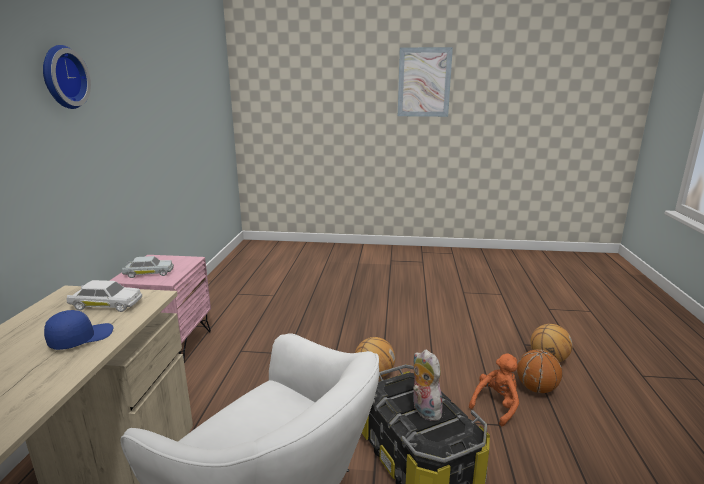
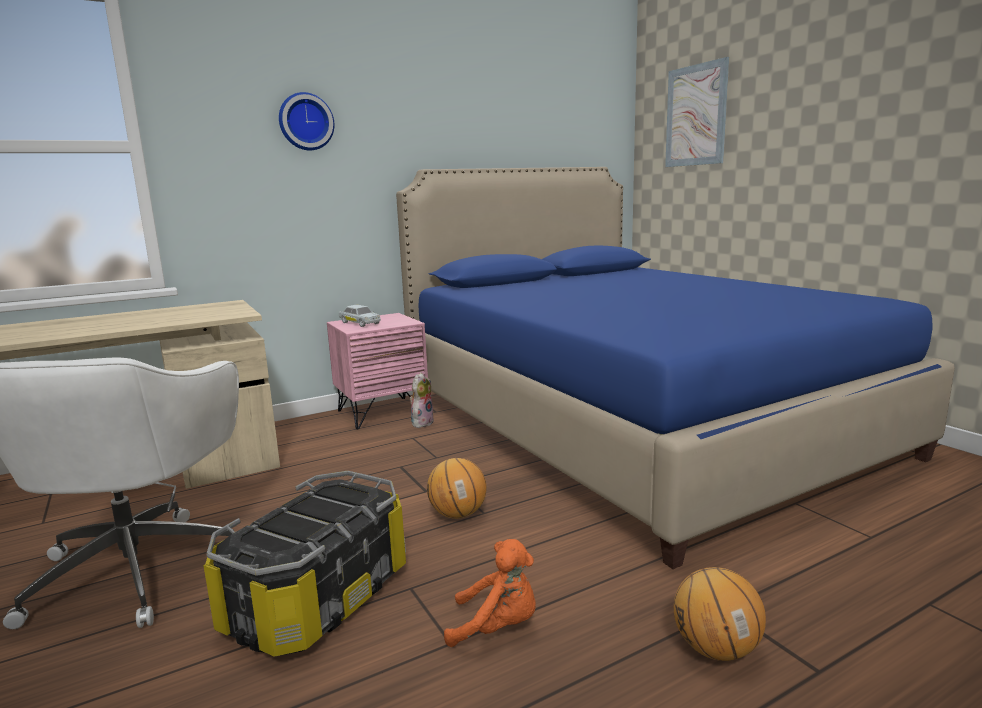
camera: 55 degrees right, 5 degrees down
blue cap [44,310,114,350] -> none
white toy car [67,280,142,312] -> none
picture [398,47,453,117] -> picture moved to [665,57,729,167]
plush toy [413,349,443,421] -> plush toy moved to [410,373,434,428]
basketball [517,349,563,393] -> none
none -> blue bed [396,167,955,569]

